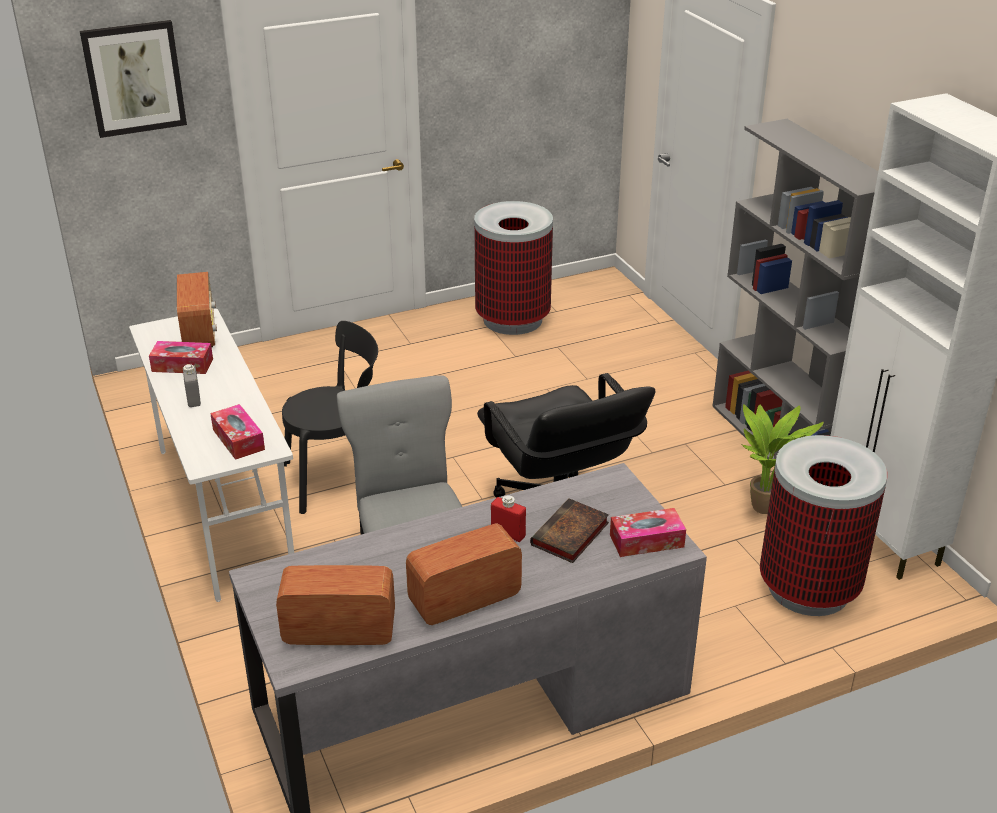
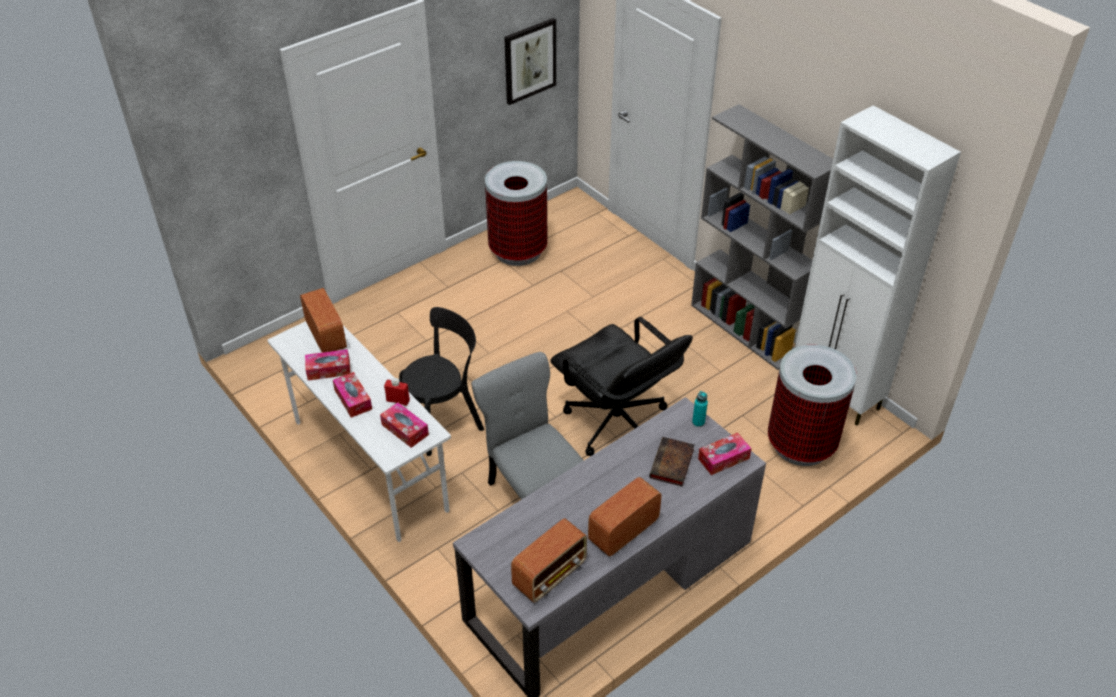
camera: 15 degrees left, 10 degrees up
picture [80,20,187,138] -> picture moved to [504,18,556,105]
grey bottle [183,364,201,407] -> tissue box [333,372,372,418]
radio [276,565,395,645] -> radio turned 150 degrees clockwise [511,519,587,603]
red bottle [491,495,526,542] -> red bottle moved to [384,378,410,406]
potted plant [742,404,824,514] -> none
none -> turquoise bottle [692,391,708,427]

